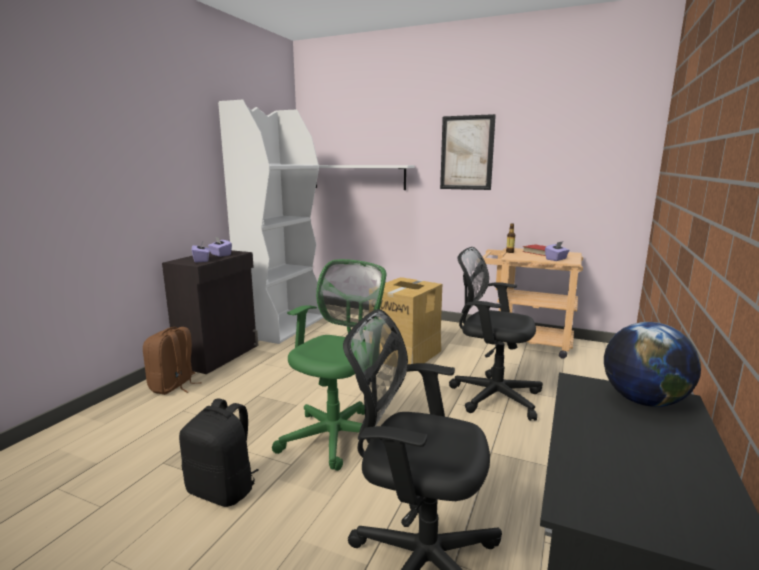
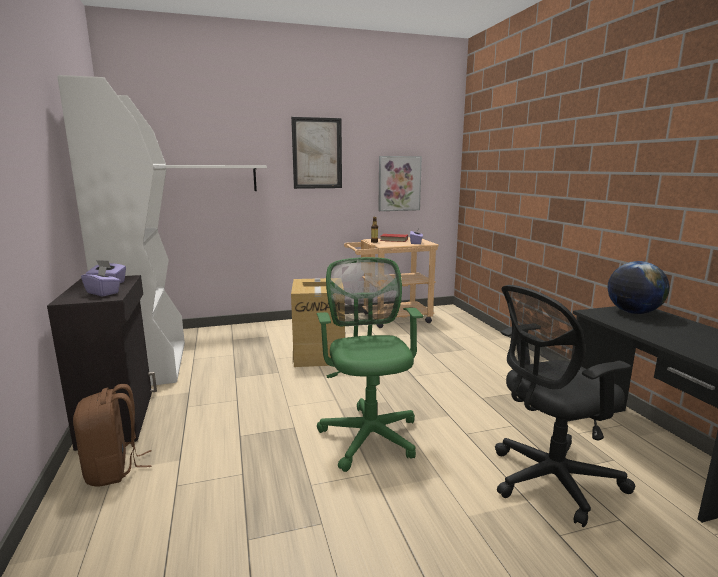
camera: 40 degrees left, 0 degrees up
black backpack [179,398,259,507] -> none
black office chair [449,247,543,421] -> none
none -> picture [378,156,422,211]

